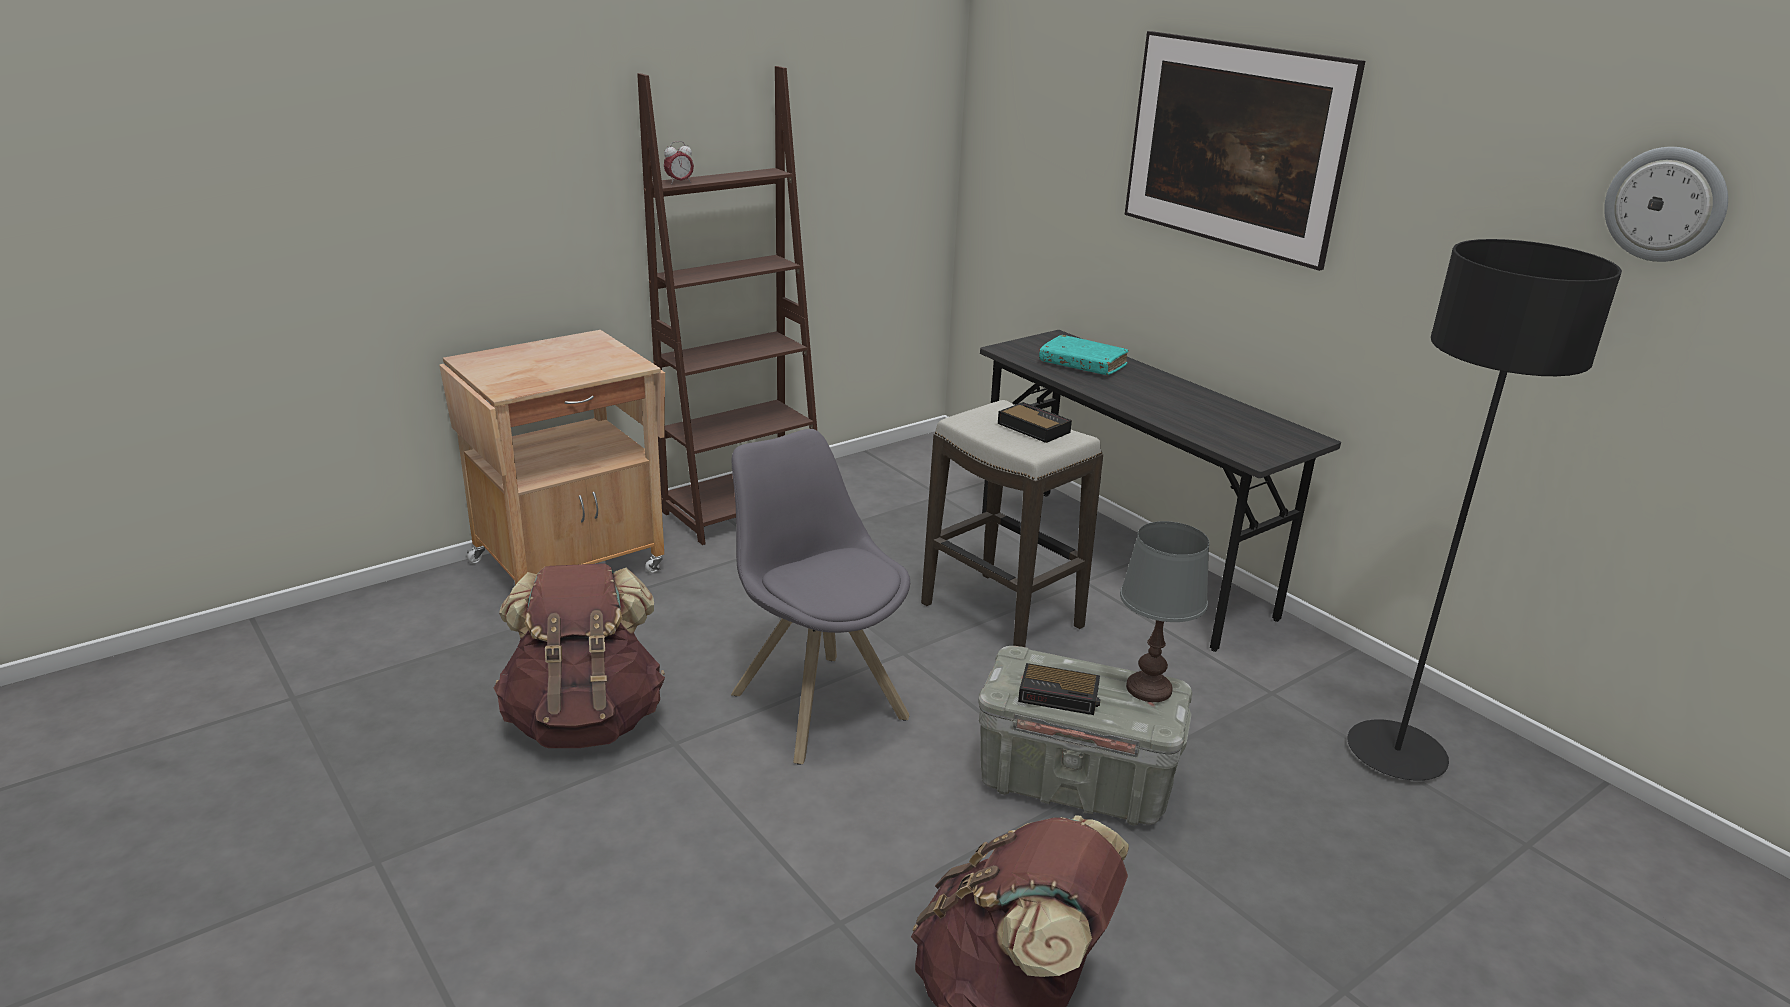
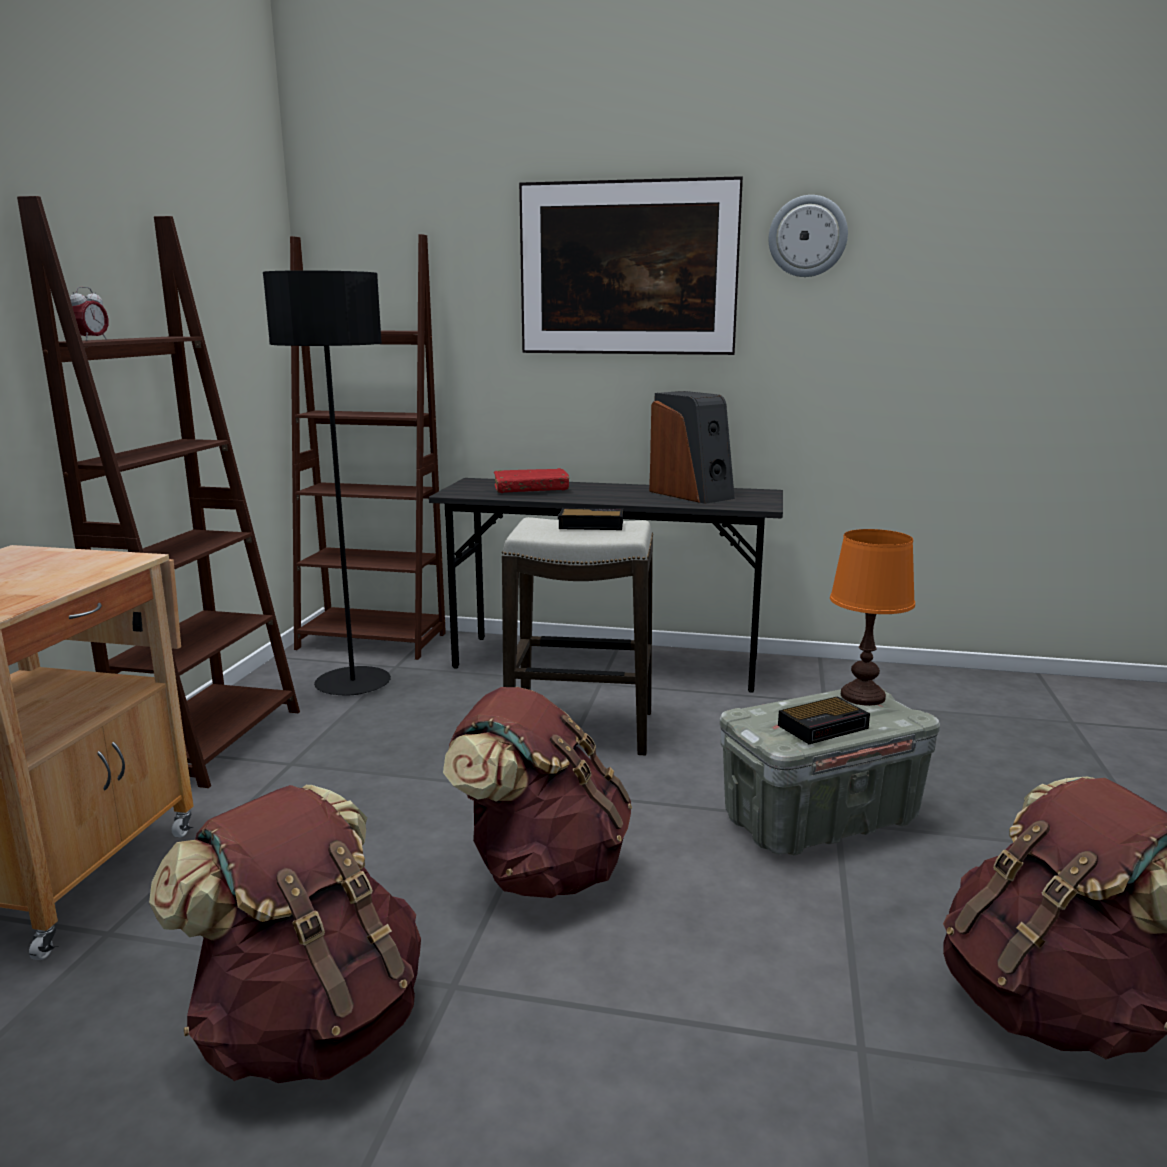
camera: 40 degrees left, 10 degrees down
grey chair [731,429,910,765] -> brown backpack [443,687,632,898]
turquoise book [1039,335,1129,375] -> red book [494,468,569,493]
grey table lamp [1120,521,1209,702] -> orange table lamp [830,529,915,706]
black floor lamp [1348,239,1622,780] -> black floor lamp moved to [263,270,391,695]
wall clock [1604,147,1728,262] -> wall clock moved to [769,195,848,277]
none -> brown bookcase [290,234,446,660]
none -> speaker [649,391,735,504]

